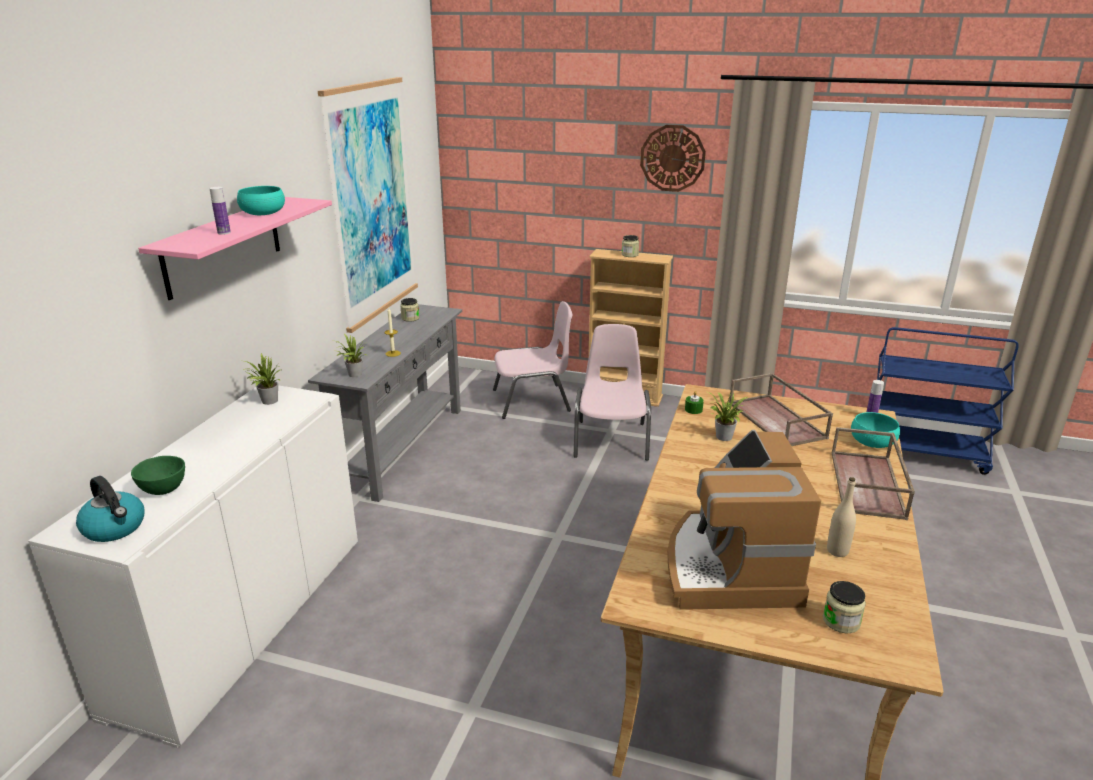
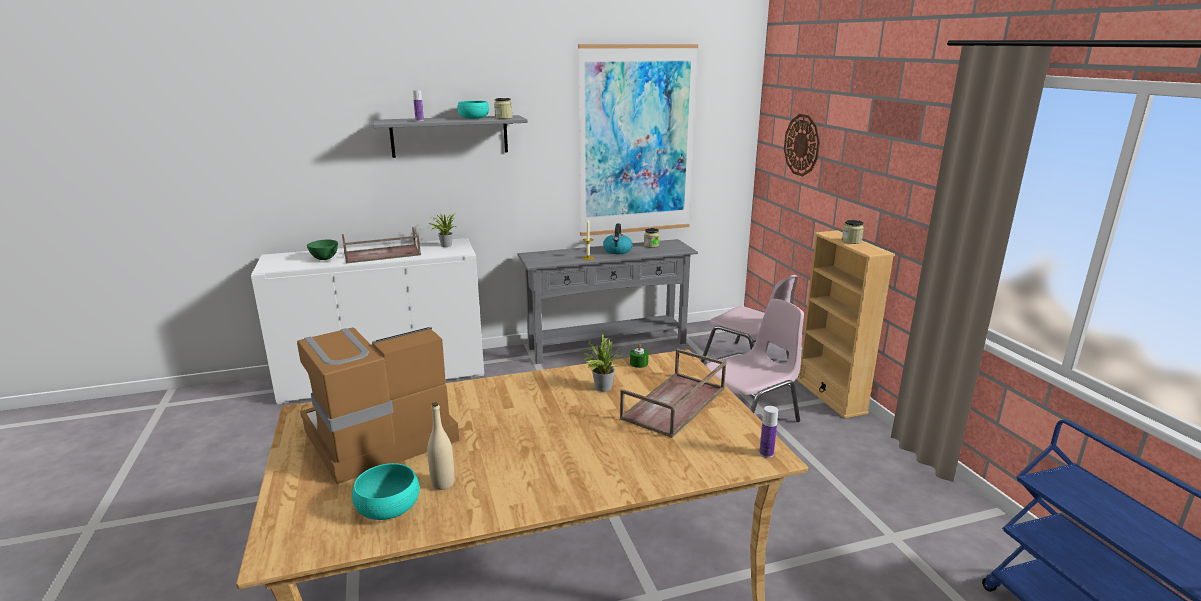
camera: 55 degrees right, 5 degrees down
kettle [76,476,144,542] -> kettle moved to [603,223,632,254]
pink shelf [138,197,332,300] -> grey shelf [373,115,528,158]
potted plant [336,334,366,377] -> none
wall clock [640,125,706,192] -> wall clock moved to [784,114,820,176]
jar [823,581,866,633] -> jar moved to [494,98,512,119]
brown tray [832,427,915,520] -> brown tray moved to [342,227,421,264]
turquoise bowl [851,412,900,448] -> turquoise bowl moved to [352,463,420,520]

